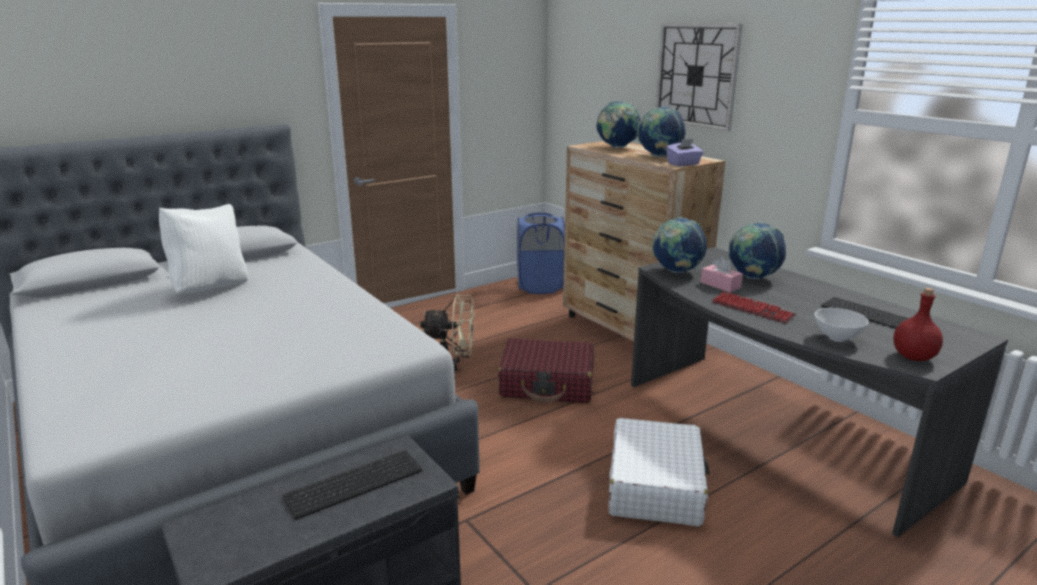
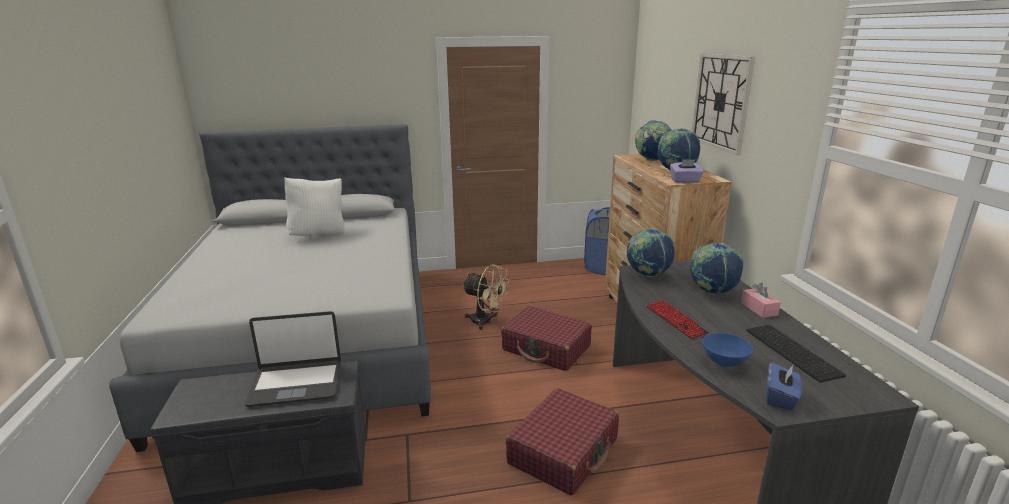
camera: 25 degrees right, 0 degrees up
keyboard [282,450,422,520] -> laptop [245,311,341,407]
white suitcase [608,418,710,527] -> red suitcase [506,388,619,496]
pink tissue box [701,257,743,292] -> pink tissue box moved to [741,283,781,318]
white bowl [814,308,869,342] -> blue bowl [702,333,753,367]
red bottle [893,288,943,361] -> blue tissue box [766,363,802,411]

